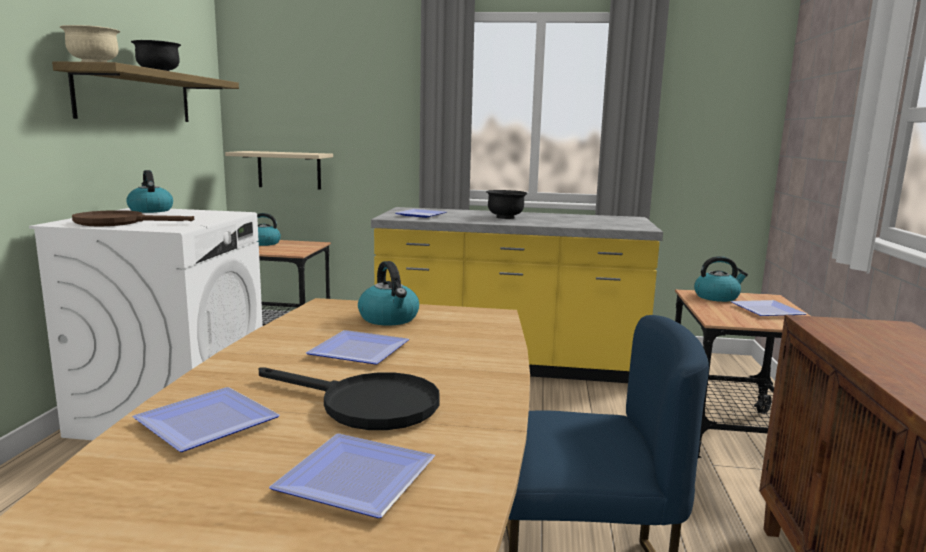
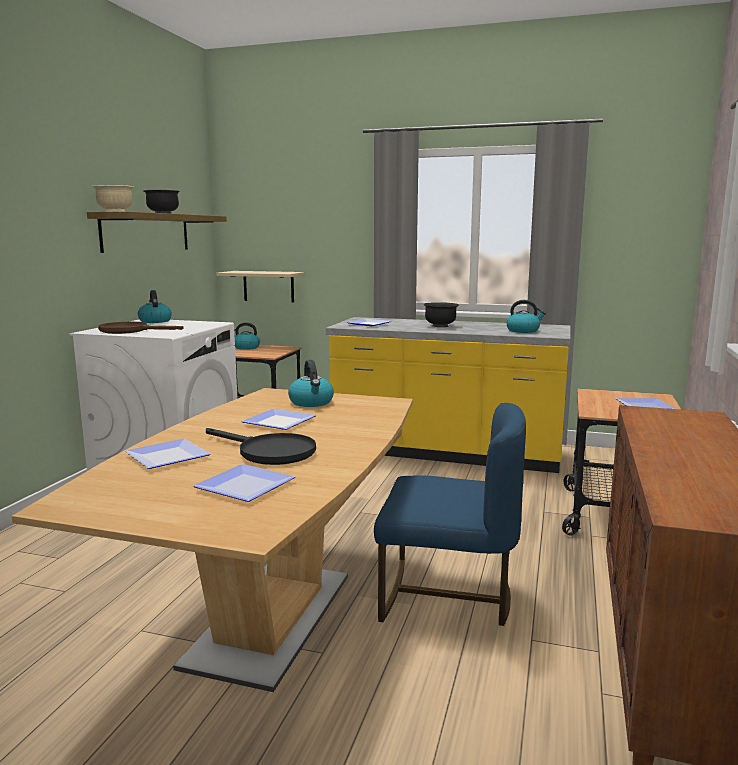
camera: 10 degrees right, 0 degrees up
kettle [694,256,748,302] -> kettle moved to [506,300,546,333]

